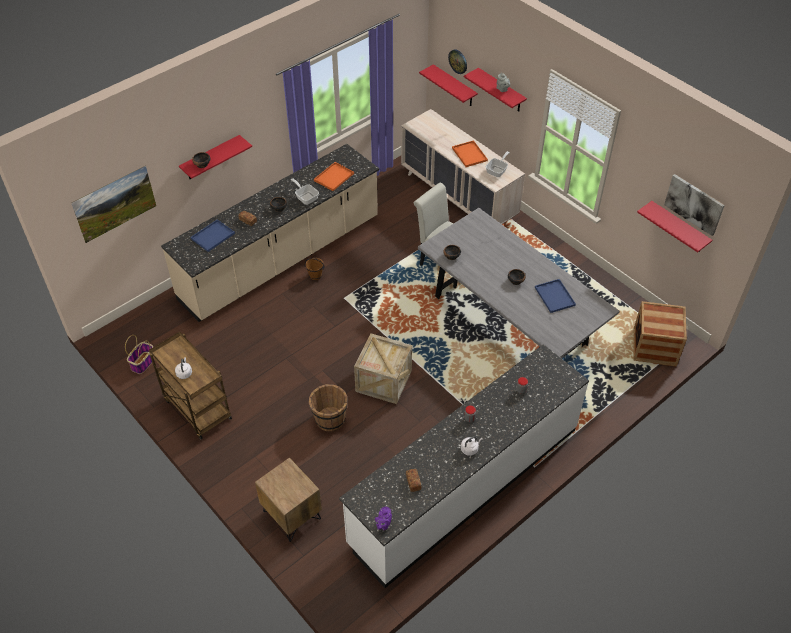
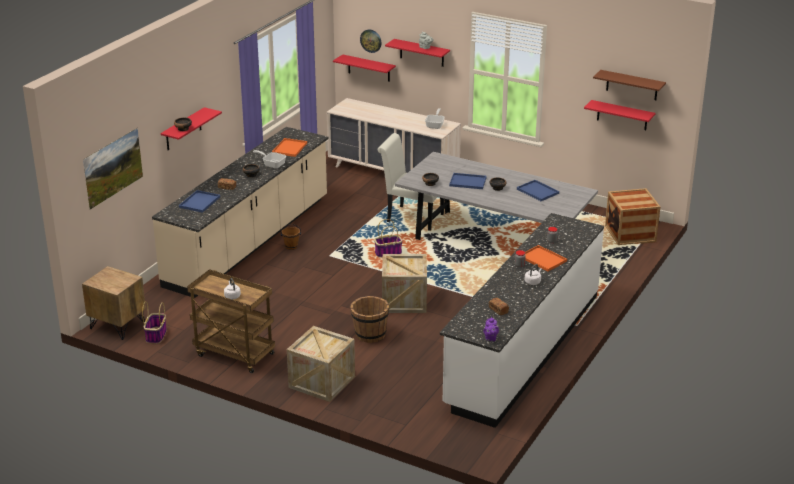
camera: 20 degrees left, 20 degrees down
brown nightstand [255,458,322,542] -> brown nightstand moved to [82,266,146,340]
orange tray [452,140,488,167] -> orange tray moved to [525,245,567,271]
picture [664,174,725,236] -> brown shelf [593,70,666,100]
none -> crate [287,326,355,402]
none -> basket [374,219,403,257]
none -> blue tray [449,173,486,189]

